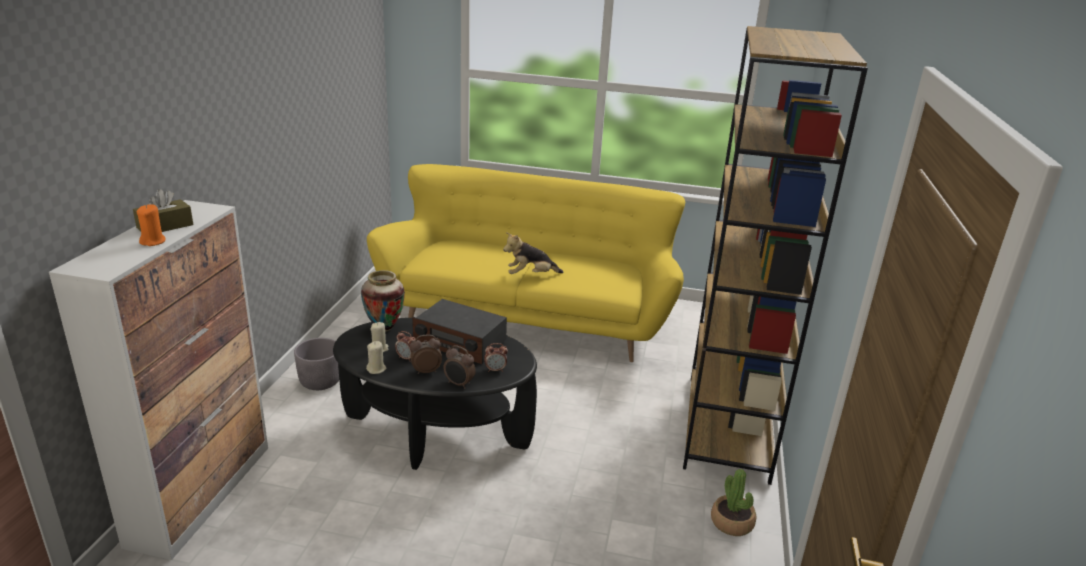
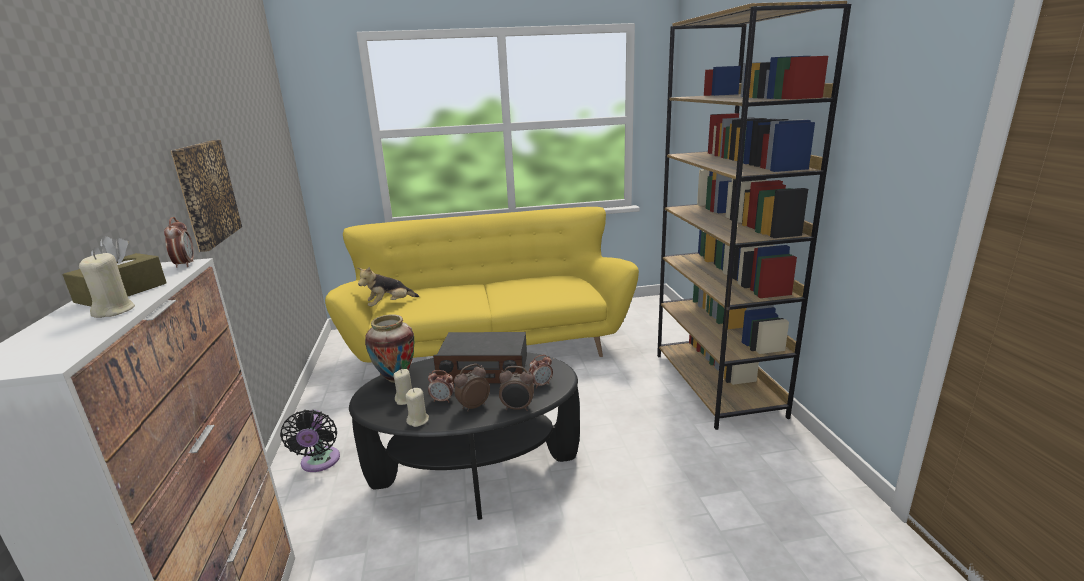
camera: 20 degrees left, 5 degrees down
orange candle [137,204,166,246] -> beige candle [79,253,135,318]
grey planter [294,338,339,390] -> black fan [280,410,340,472]
plush toy [503,232,563,274] -> plush toy moved to [357,267,419,307]
potted plant [711,469,756,536] -> none
none -> alarm clock [164,217,194,268]
none -> picture [171,140,242,252]

